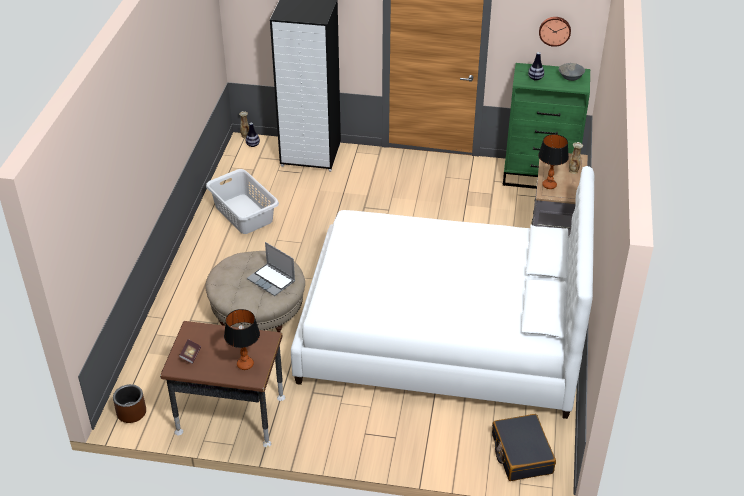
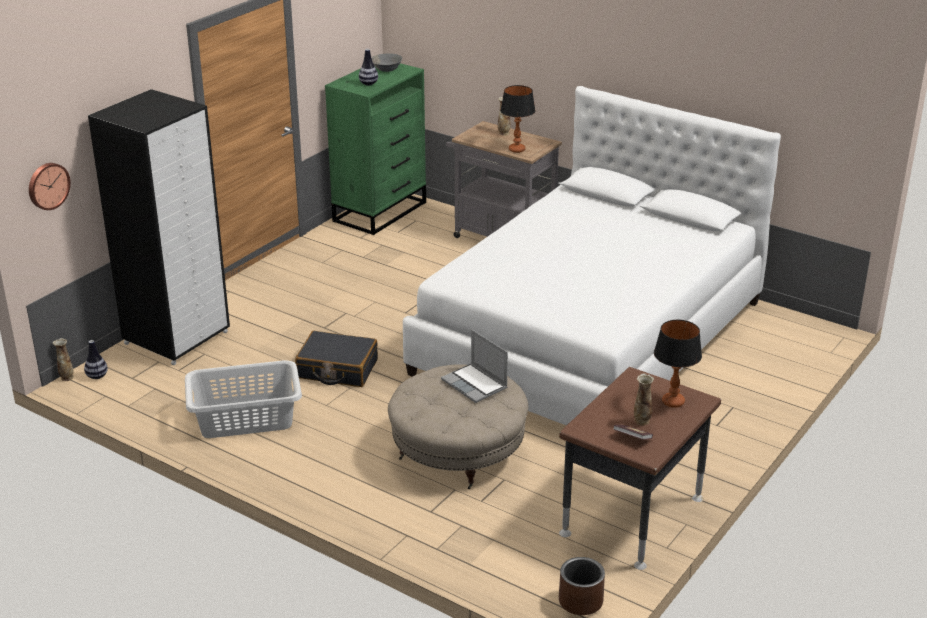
camera: 65 degrees left, 10 degrees down
laptop [247,242,295,296] -> laptop turned 75 degrees clockwise [441,330,508,403]
black suitcase [492,414,556,481] -> black suitcase moved to [295,331,378,387]
wall clock [539,17,571,47] -> wall clock moved to [29,163,71,210]
none -> vase [634,374,654,425]

